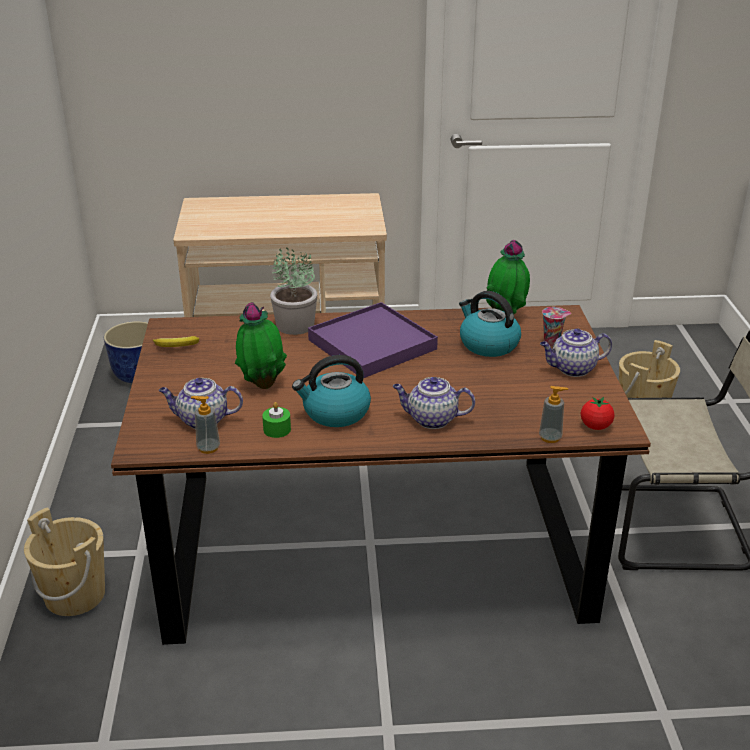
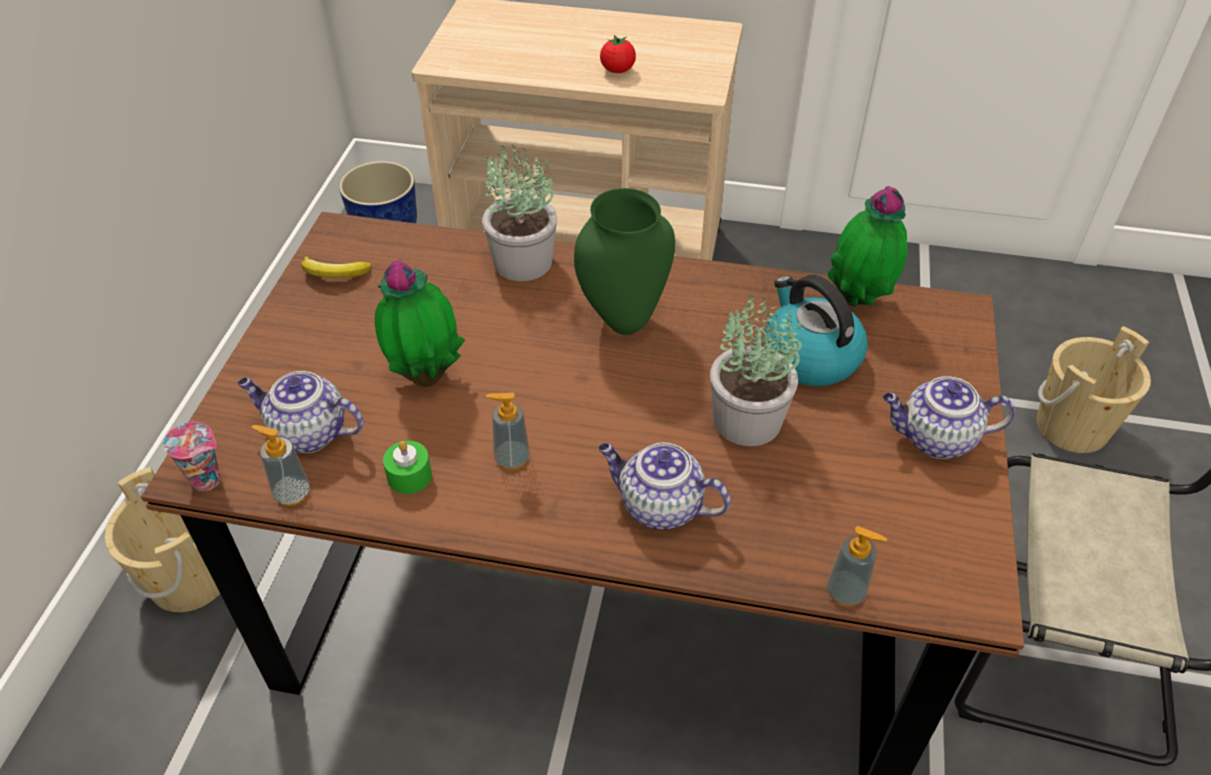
camera: 15 degrees right, 15 degrees up
kettle [292,355,371,427] -> soap dispenser [486,393,530,470]
purple tray [308,302,438,378] -> green vase [574,188,675,335]
cup [542,307,571,347] -> cup moved to [163,422,221,491]
tomato [581,397,615,430] -> tomato moved to [600,35,636,73]
none -> potted plant [710,294,802,446]

